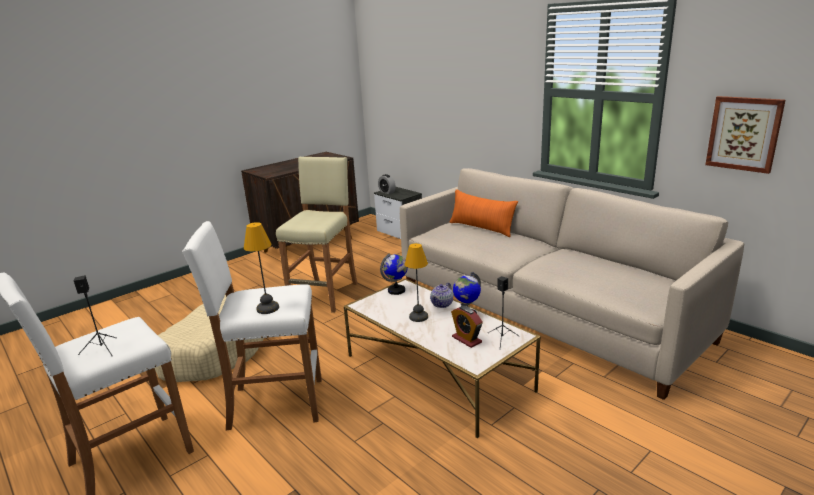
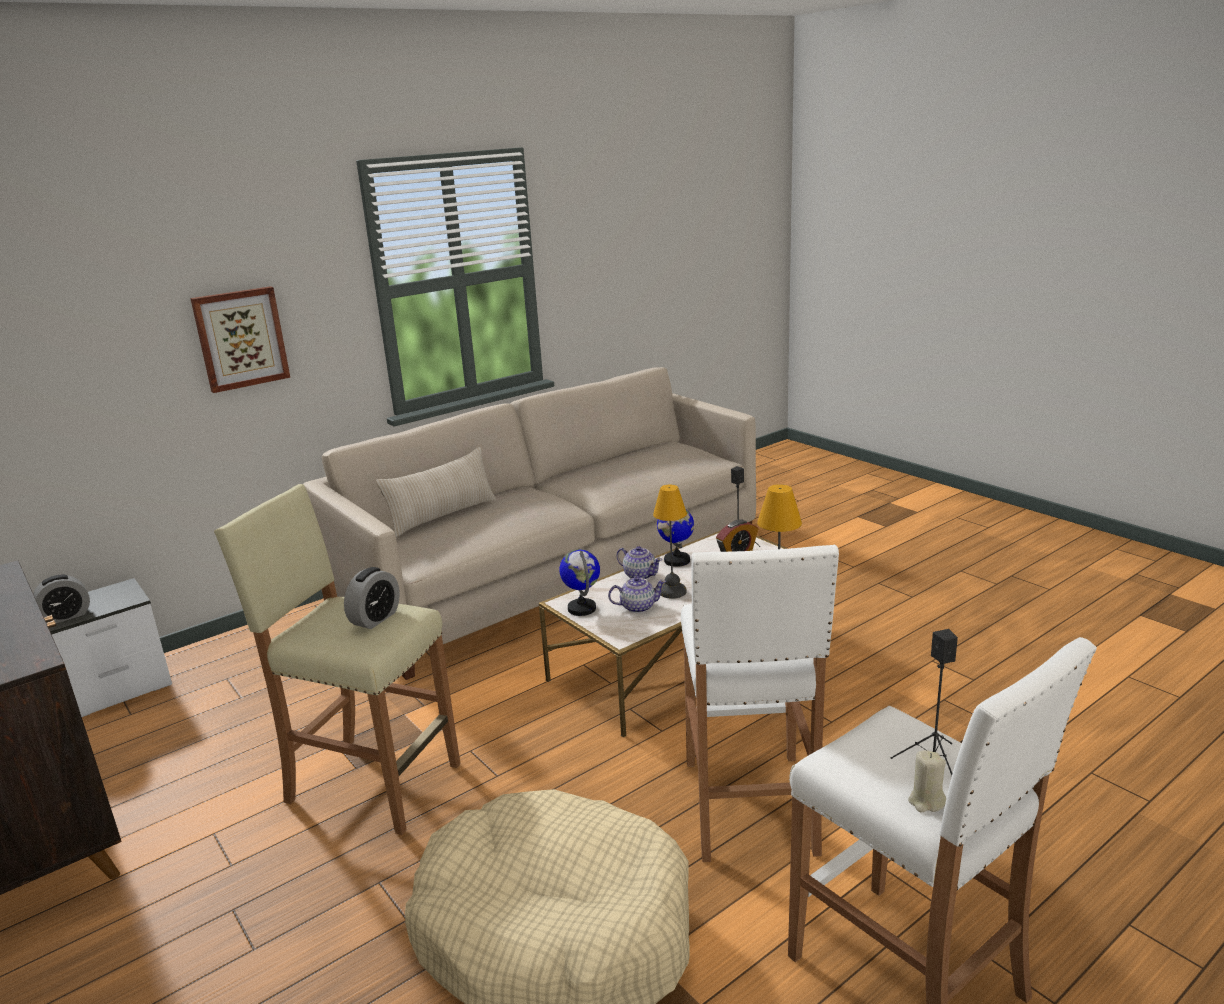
camera: 85 degrees left, 0 degrees up
orange pillow [449,189,518,237] -> beige pillow [376,447,496,537]
picture [705,96,785,174] -> picture moved to [190,286,290,393]
none -> alarm clock [344,567,400,629]
none -> teapot [608,576,666,613]
none -> beige candle [908,750,946,812]

